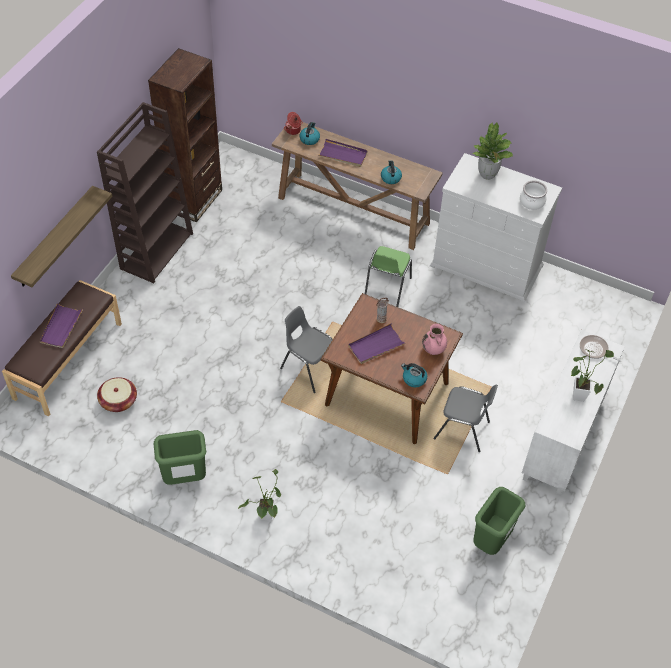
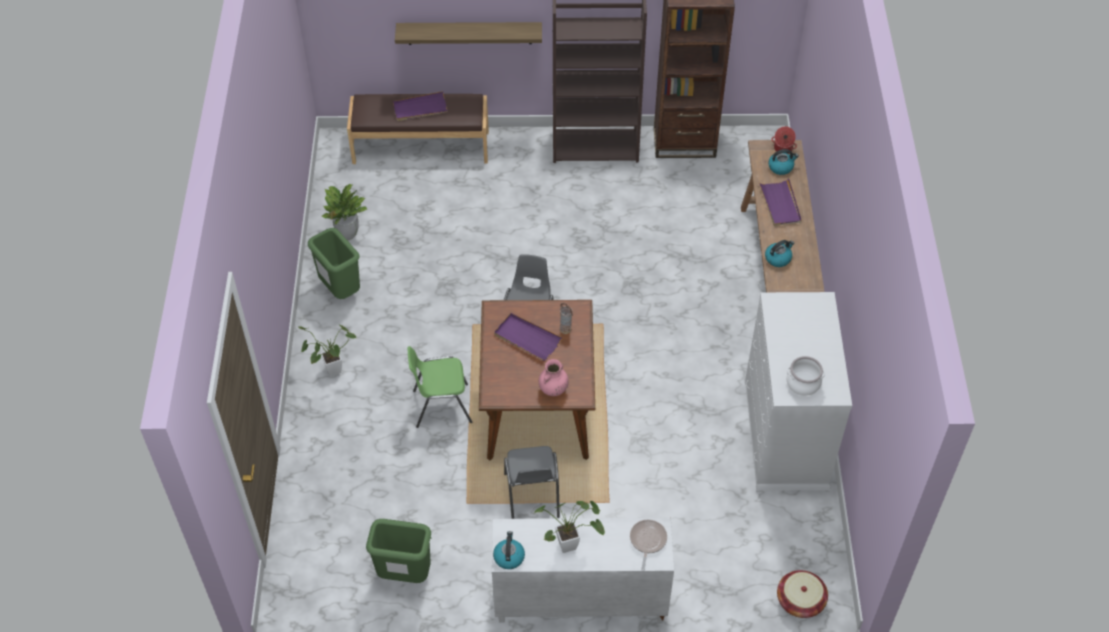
camera: 65 degrees right, 0 degrees up
basket [97,377,137,412] -> basket moved to [777,570,828,618]
green chair [365,246,412,307] -> green chair moved to [408,346,472,428]
kettle [401,363,427,387] -> kettle moved to [493,531,525,569]
potted plant [473,122,513,180] -> potted plant moved to [322,184,367,240]

